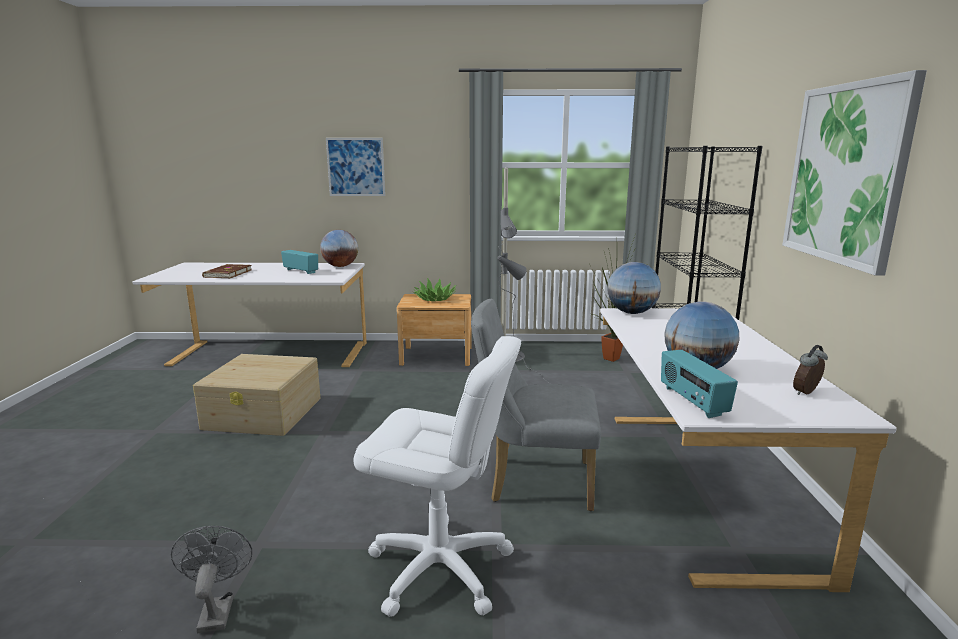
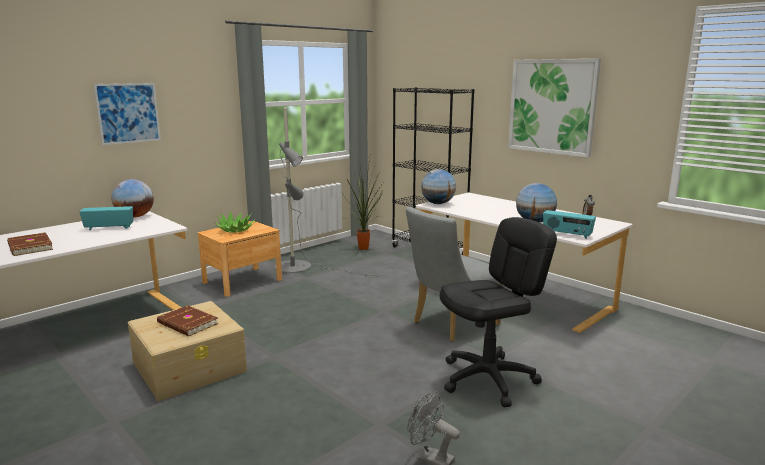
camera: 45 degrees left, 0 degrees up
white office chair [354,336,521,617] -> black office chair [440,217,557,407]
none -> brown book [157,305,218,336]

